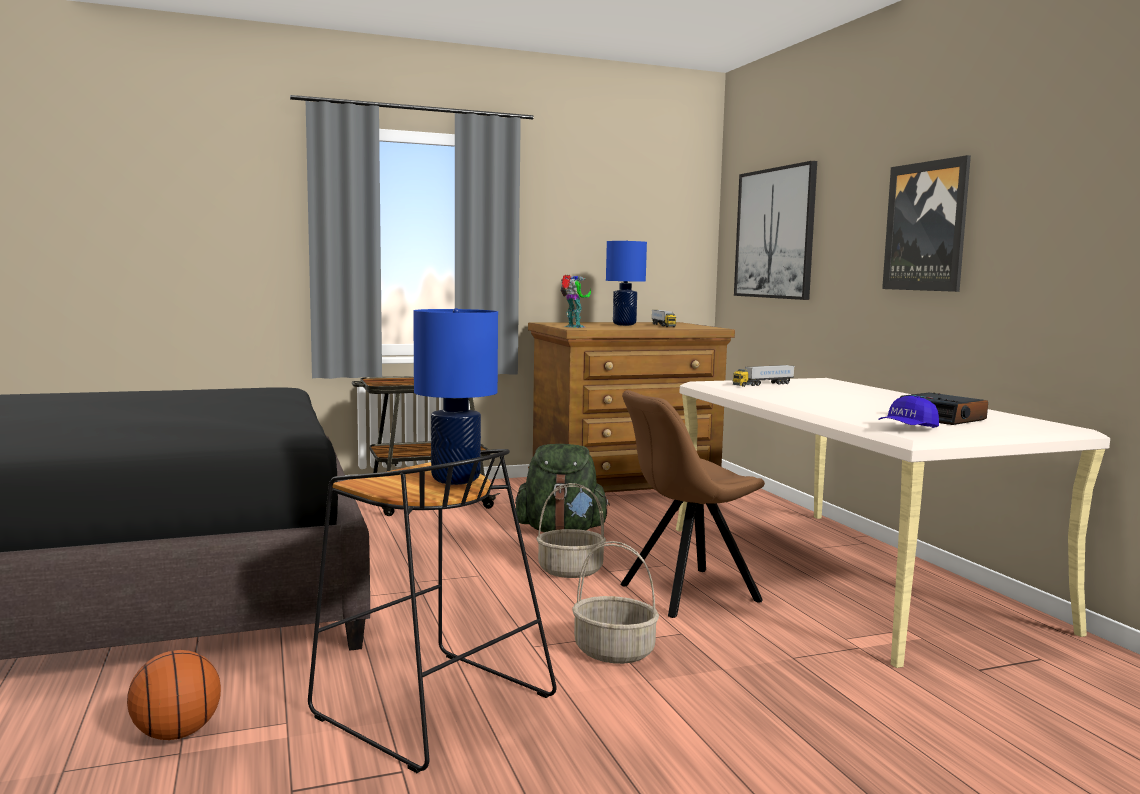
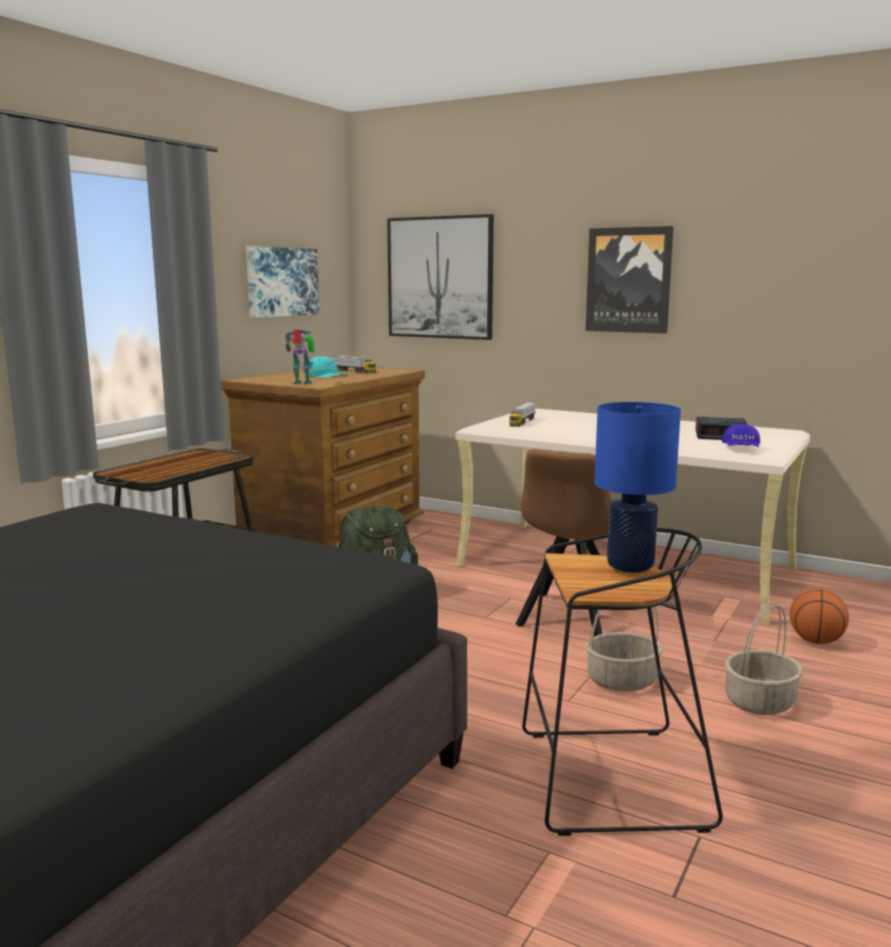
camera: 40 degrees left, 5 degrees up
basketball [127,650,221,740] -> basketball moved to [790,589,849,644]
basket [537,483,606,578] -> basket moved to [725,603,803,715]
blue table lamp [606,240,647,326] -> turquoise cap [305,356,347,378]
none -> picture [246,246,319,318]

